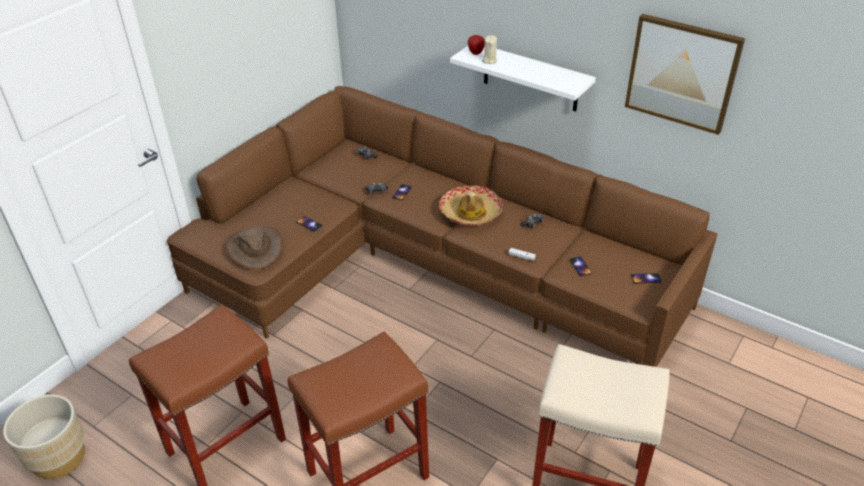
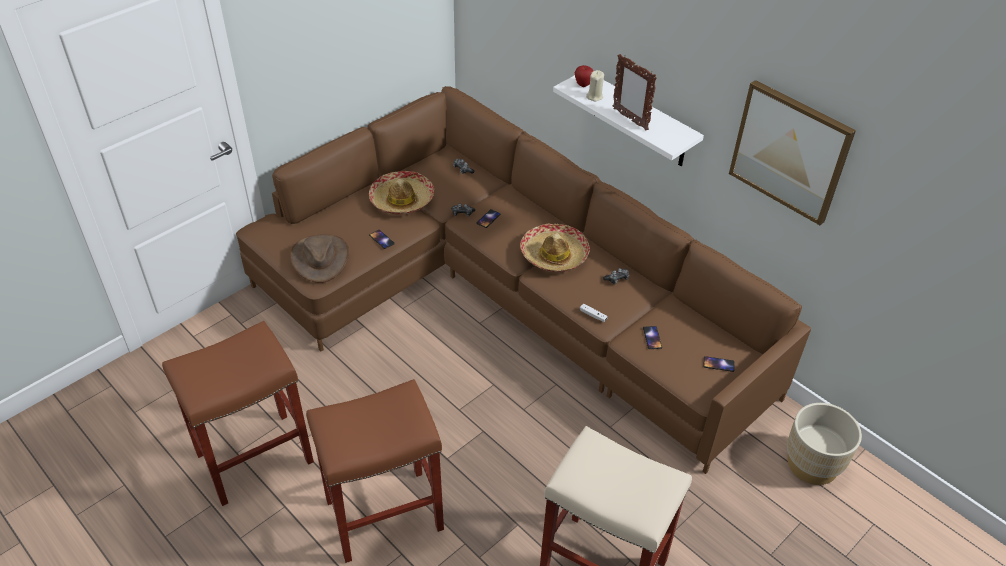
camera: 10 degrees right, 5 degrees up
beige planter [3,394,85,479] -> beige planter moved to [787,403,862,485]
none -> hat [369,171,434,214]
none -> picture frame [613,54,657,131]

